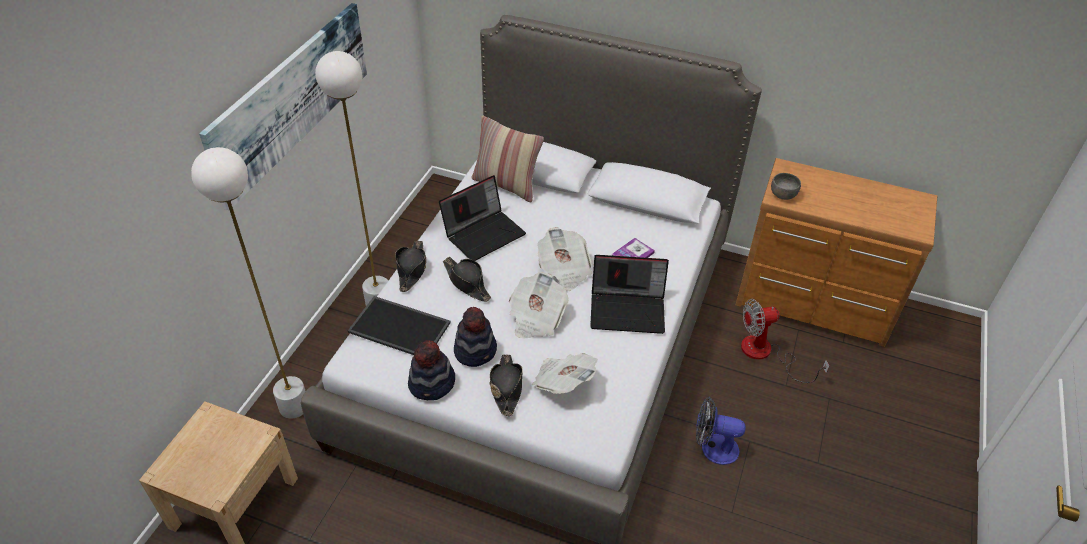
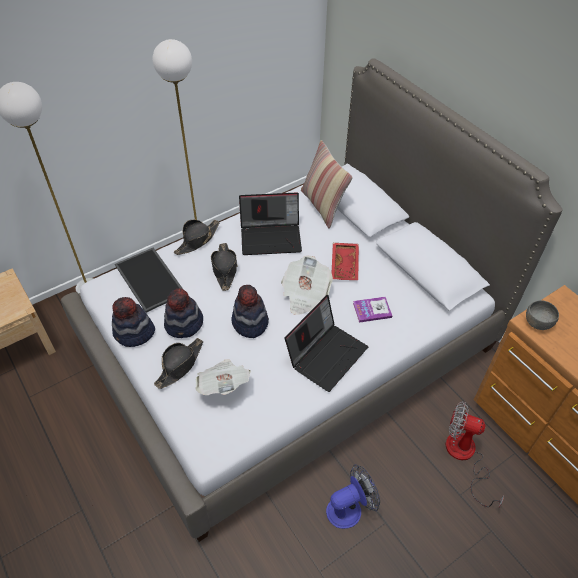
camera: 35 degrees right, 5 degrees up
picture [199,3,367,211] -> none
newspaper [509,272,568,338] -> hat [232,285,269,338]
laptop [590,255,669,334] -> laptop turned 90 degrees counterclockwise [285,295,368,392]
fan [696,396,746,465] -> fan turned 105 degrees clockwise [326,464,380,529]
none -> red tray [332,243,359,280]

